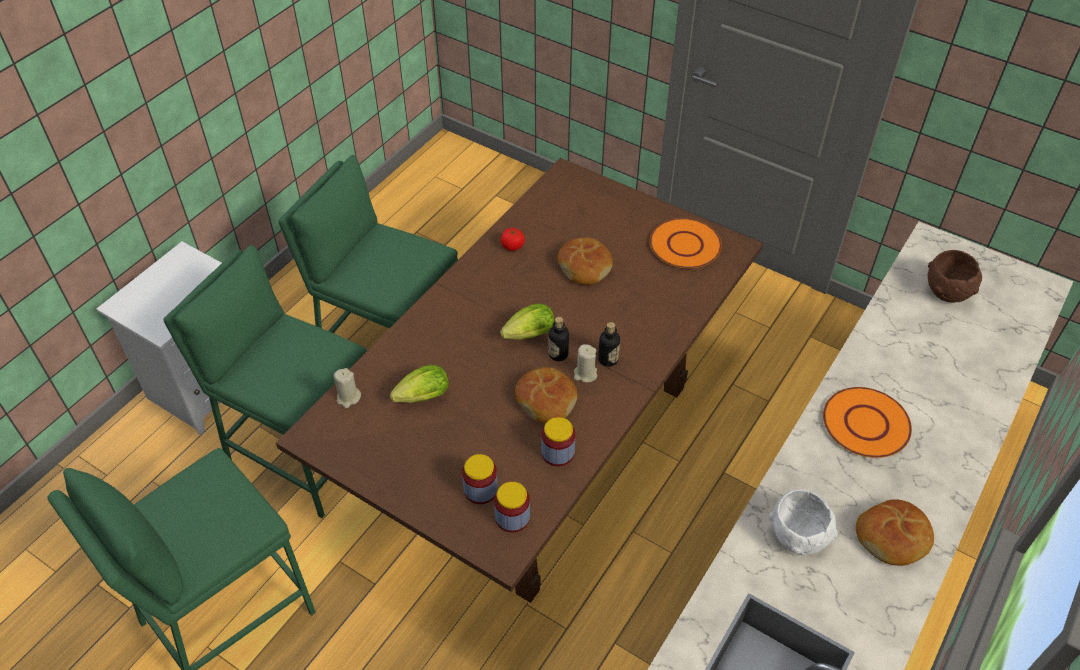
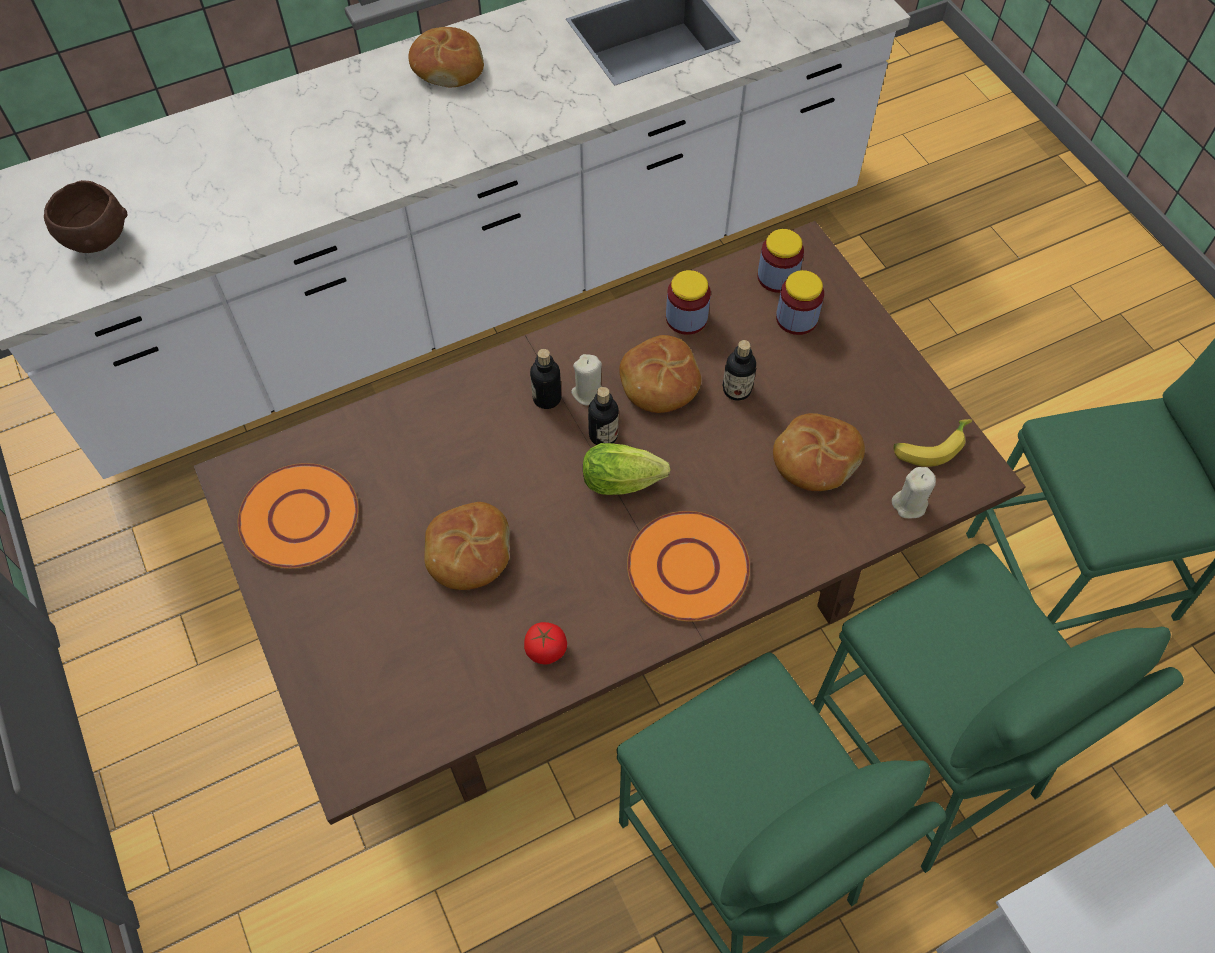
camera: 150 degrees left, 10 degrees up
lettuce [390,365,448,403] -> bread [773,413,865,491]
white bowl [769,489,838,555] -> none
orange plate [823,387,912,458] -> orange plate moved to [627,511,750,622]
none -> bottle [722,340,757,401]
none -> banana [893,419,972,467]

